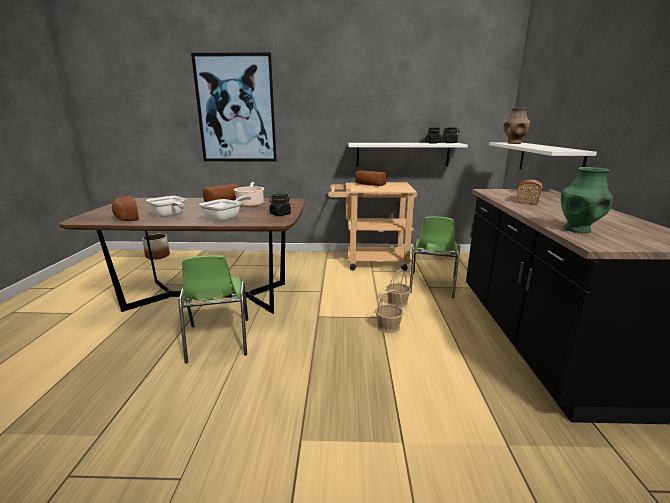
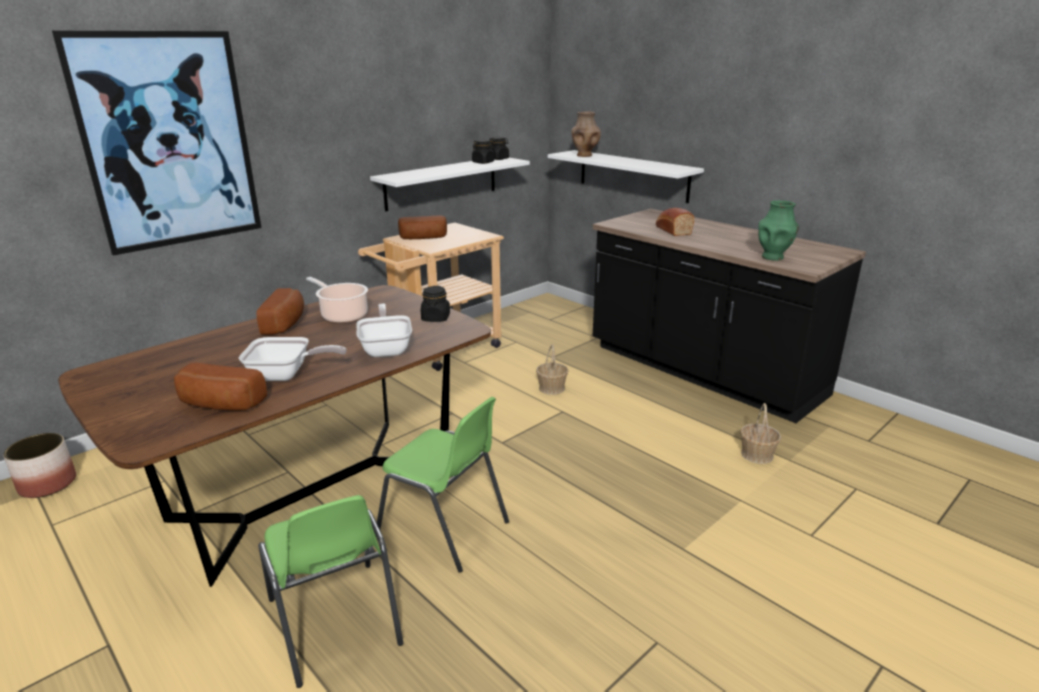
camera: 45 degrees left, 5 degrees up
basket [375,290,403,333] -> basket moved to [740,403,781,464]
green chair [410,216,460,298] -> green chair moved to [258,495,403,688]

